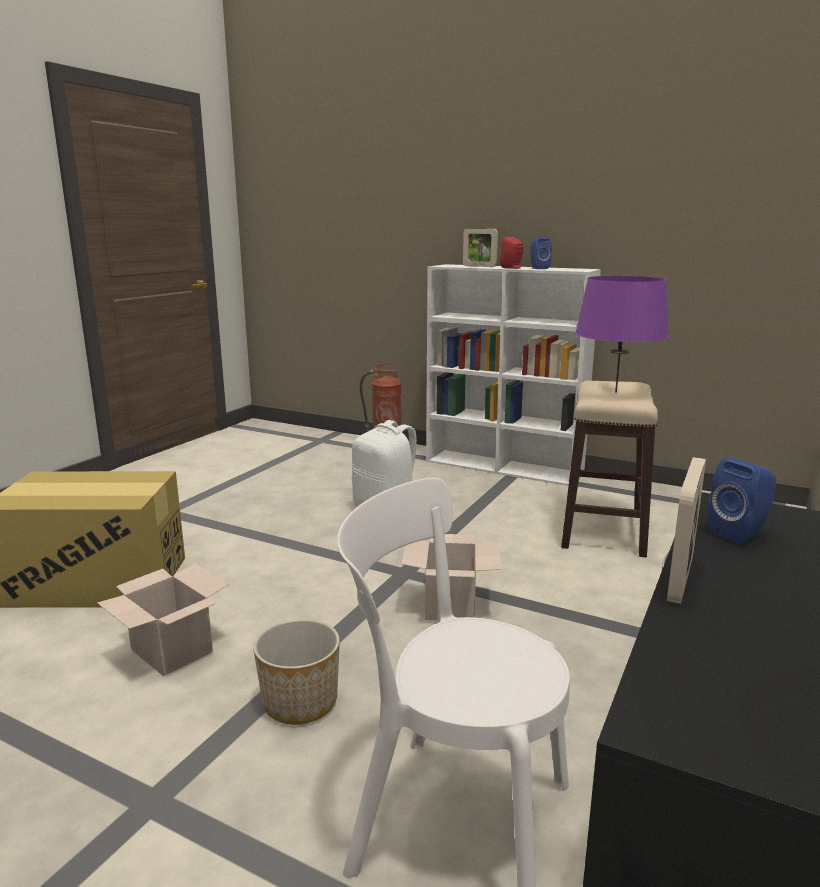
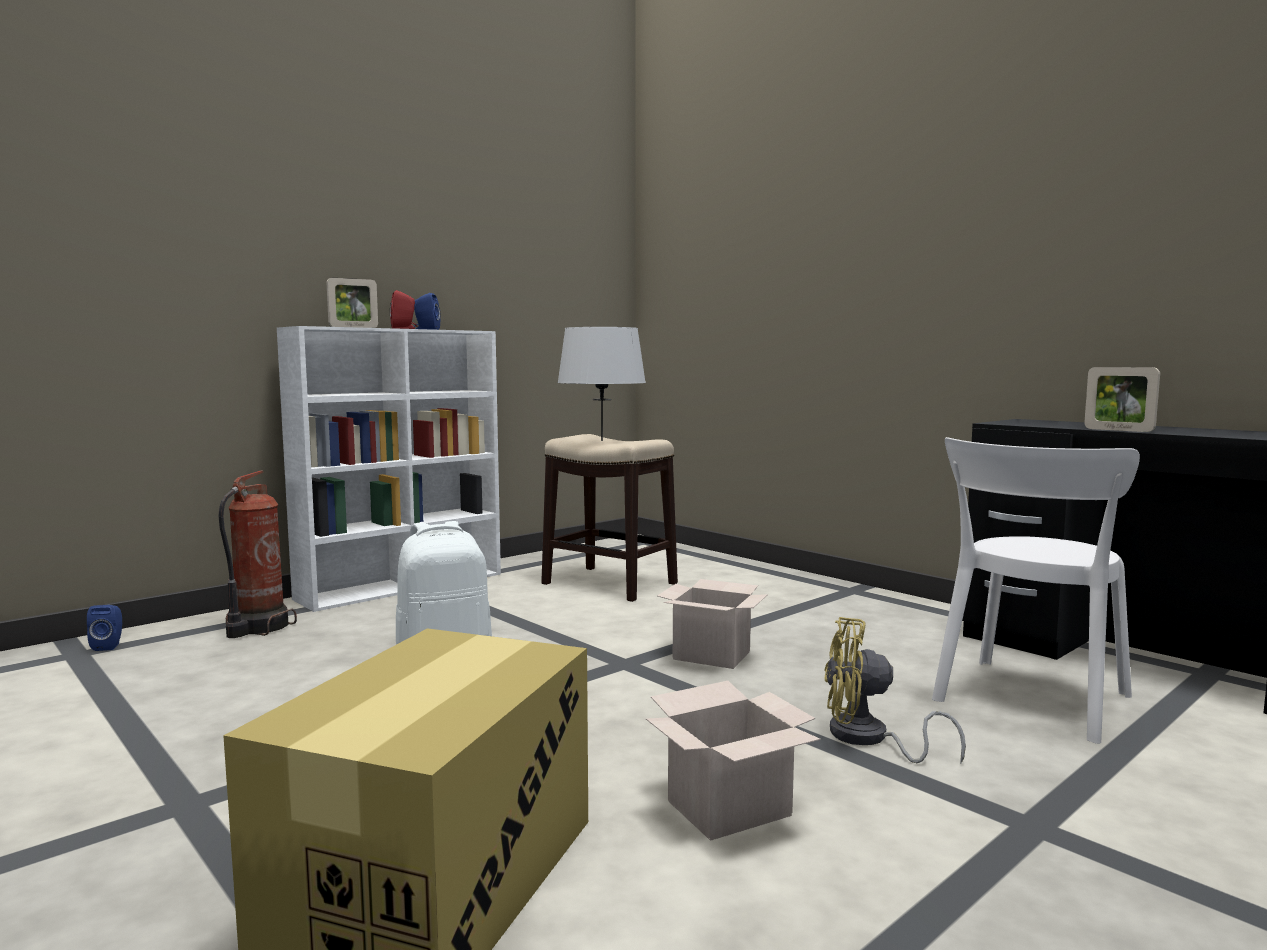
camera: 70 degrees left, 10 degrees down
planter [253,619,340,725] -> yellow fan [825,617,966,763]
purple table lamp [575,276,669,393] -> grey table lamp [557,327,646,441]
blue speaker [707,457,776,544] -> blue speaker moved to [87,605,122,651]

